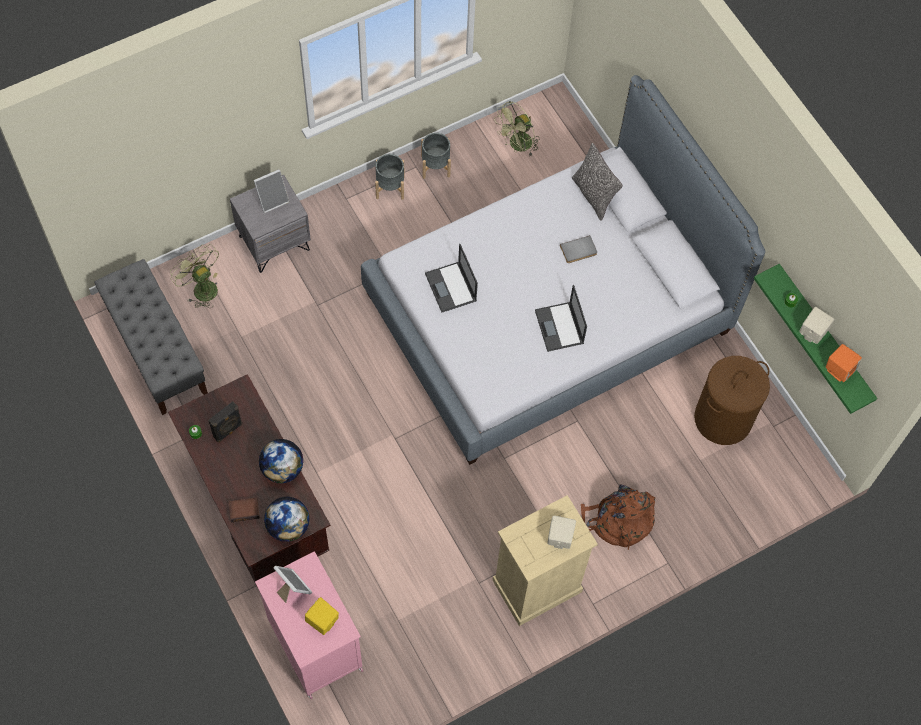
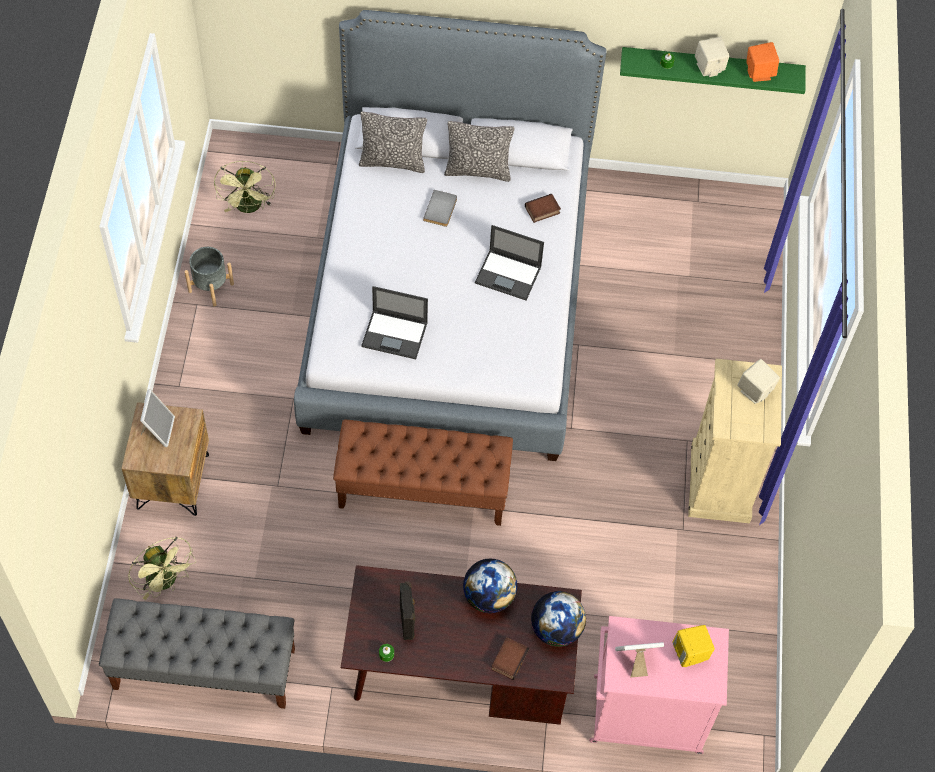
camera: 55 degrees left, 5 degrees down
green fan [171,244,219,308] -> green fan turned 120 degrees counterclockwise [128,537,196,600]
grey nightstand [230,175,311,273] -> brown nightstand [121,402,209,516]
grey planter [375,154,405,200] -> none
brown backpack [581,485,655,550] -> none
brown laundry basket [694,356,770,445] -> none
none -> brown bench [333,420,513,526]
none -> pillow [444,121,515,182]
none -> book [525,194,561,223]

